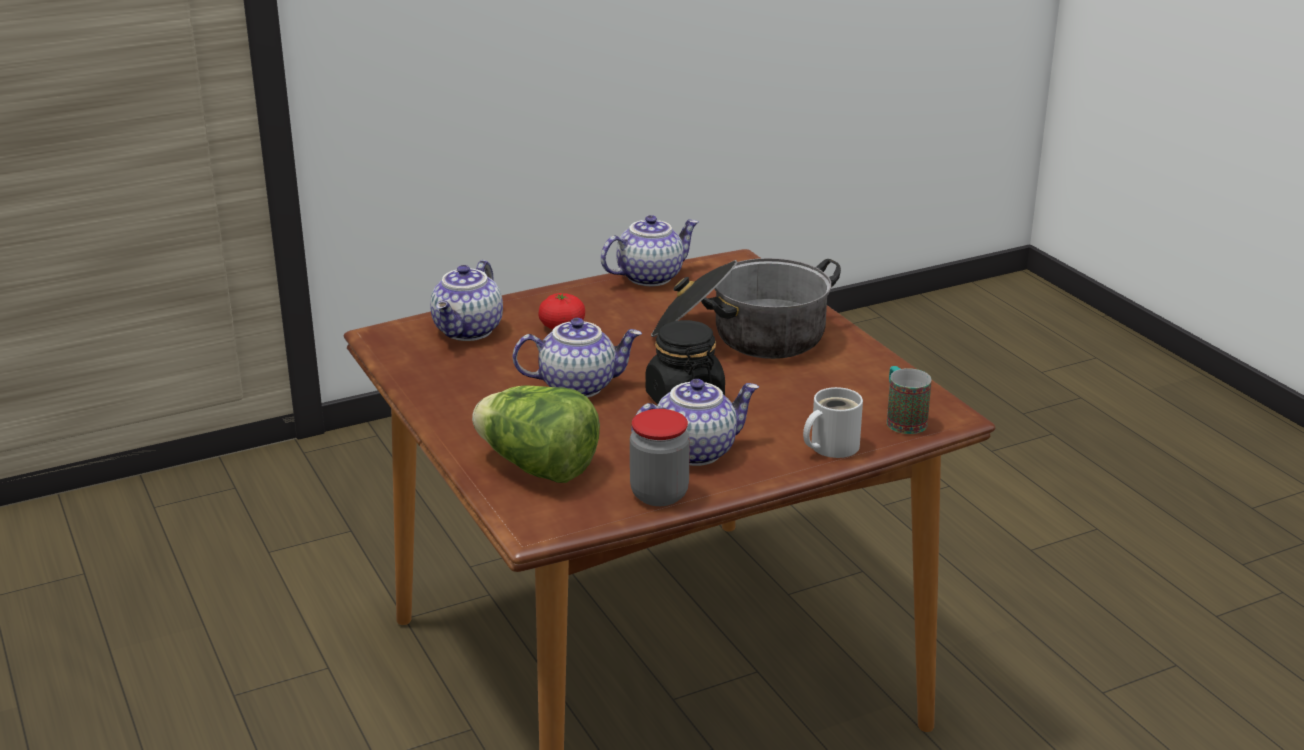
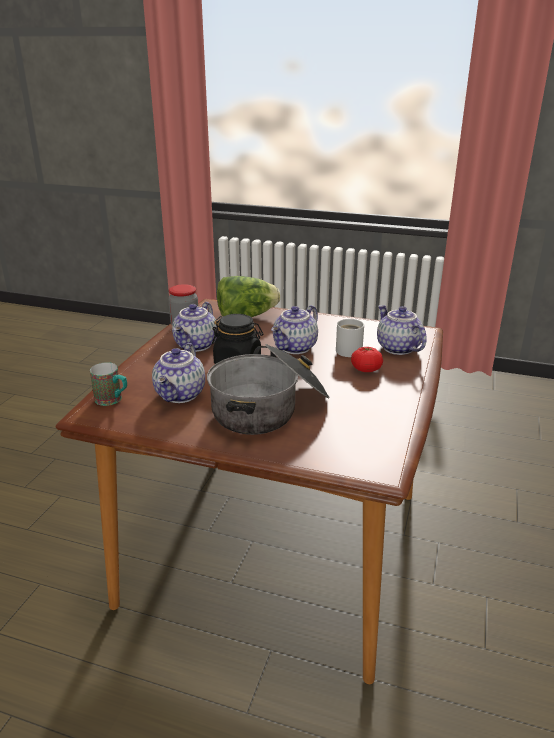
camera: 135 degrees right, 0 degrees up
teapot [601,215,699,286] -> teapot moved to [152,343,205,403]
white mug [803,387,863,458] -> white mug moved to [336,319,364,357]

